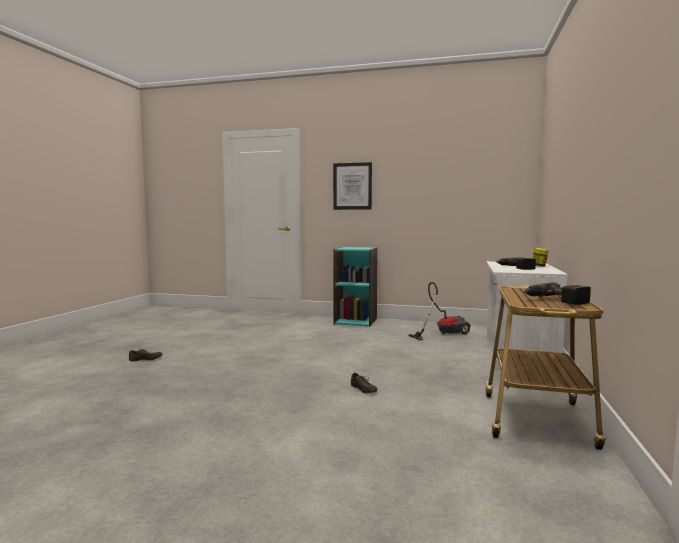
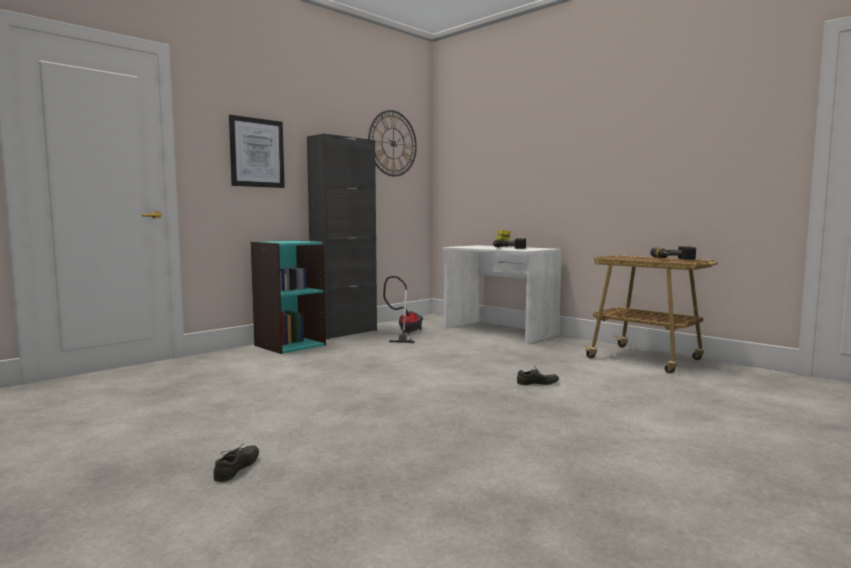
camera: 60 degrees left, 0 degrees up
none -> black cabinet [307,134,377,340]
none -> wall clock [368,110,417,177]

